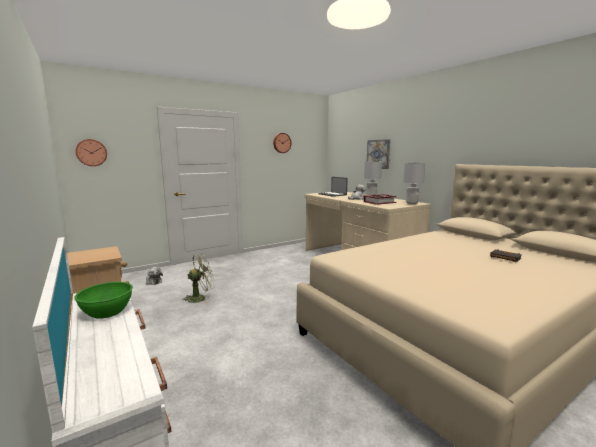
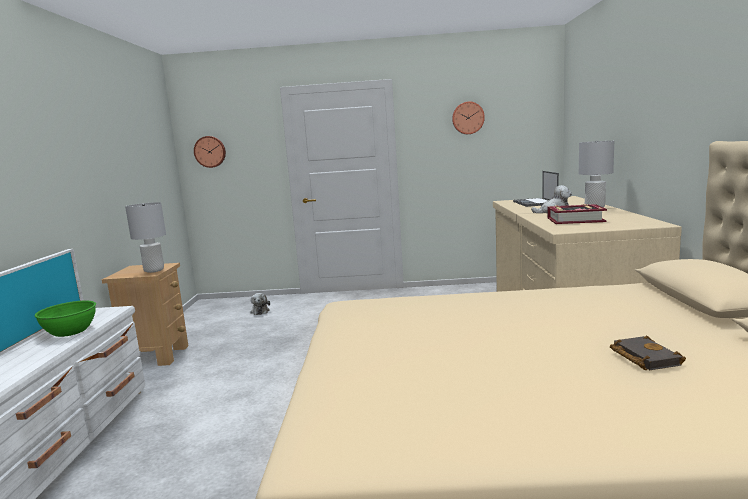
camera: 35 degrees right, 0 degrees up
green fan [181,254,214,303] -> none
picture [367,139,391,169] -> none
grey table lamp [403,162,425,204] -> grey table lamp moved to [125,202,166,273]

